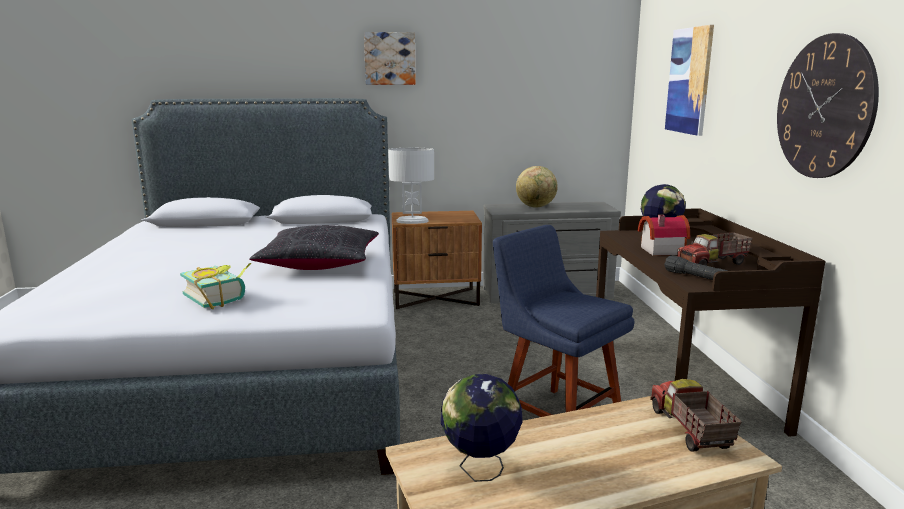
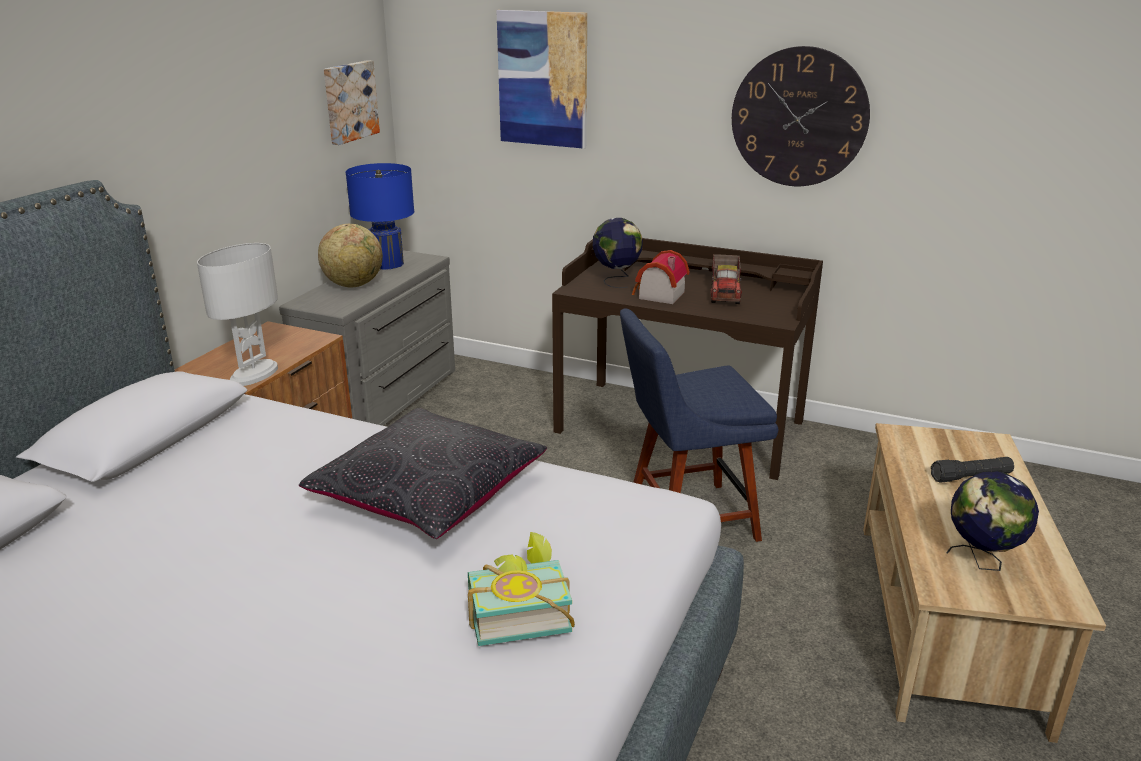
camera: 60 degrees left, 10 degrees up
picture [364,32,416,85] -> picture moved to [324,60,380,145]
toy truck [650,379,742,452] -> none
black flashlight [664,255,727,280] -> black flashlight moved to [931,457,1014,482]
none -> blue table lamp [346,163,414,270]

